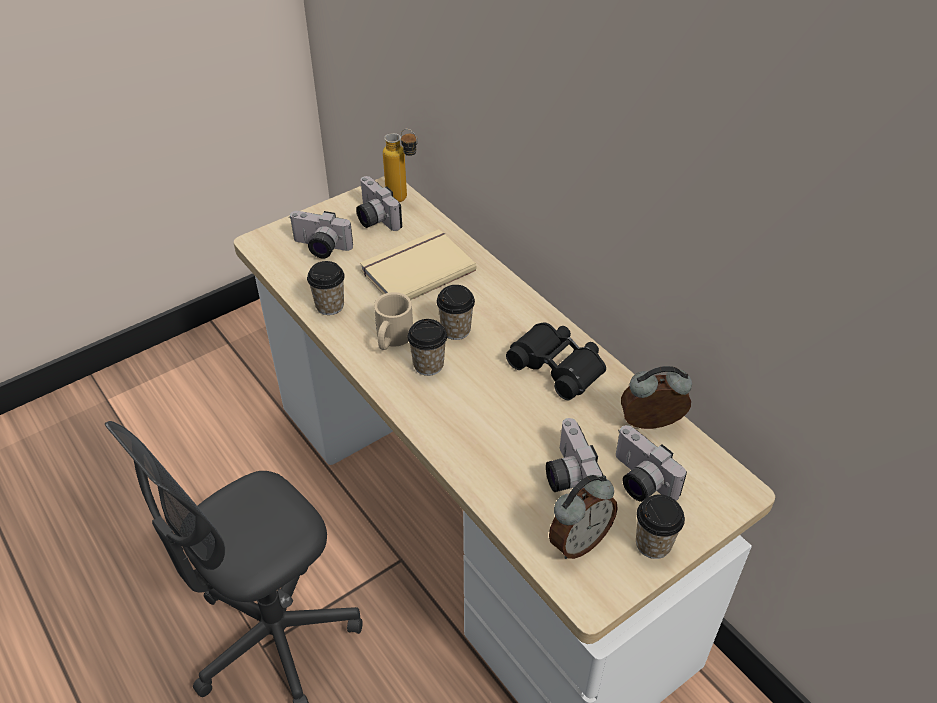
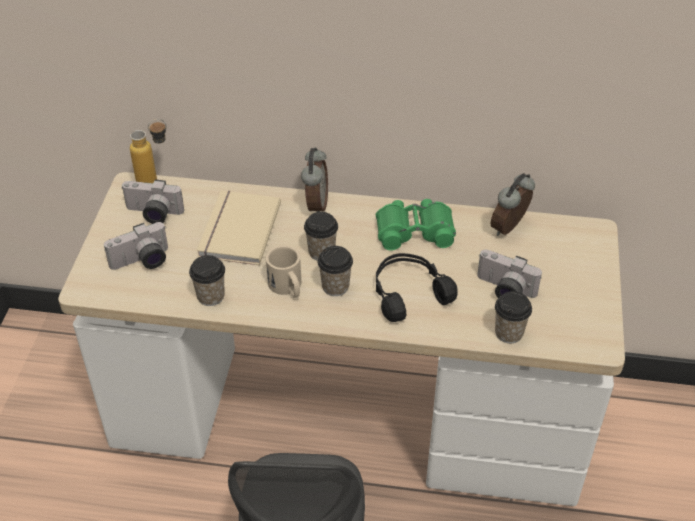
camera: 45 degrees left, 0 degrees up
black binoculars [506,322,606,400] -> green binoculars [376,199,456,251]
alarm clock [549,475,618,559] -> alarm clock moved to [301,147,328,212]
camera [616,425,687,502] -> none
cup [636,494,685,559] -> cup moved to [495,291,532,343]
none -> black headphones [376,253,458,322]

